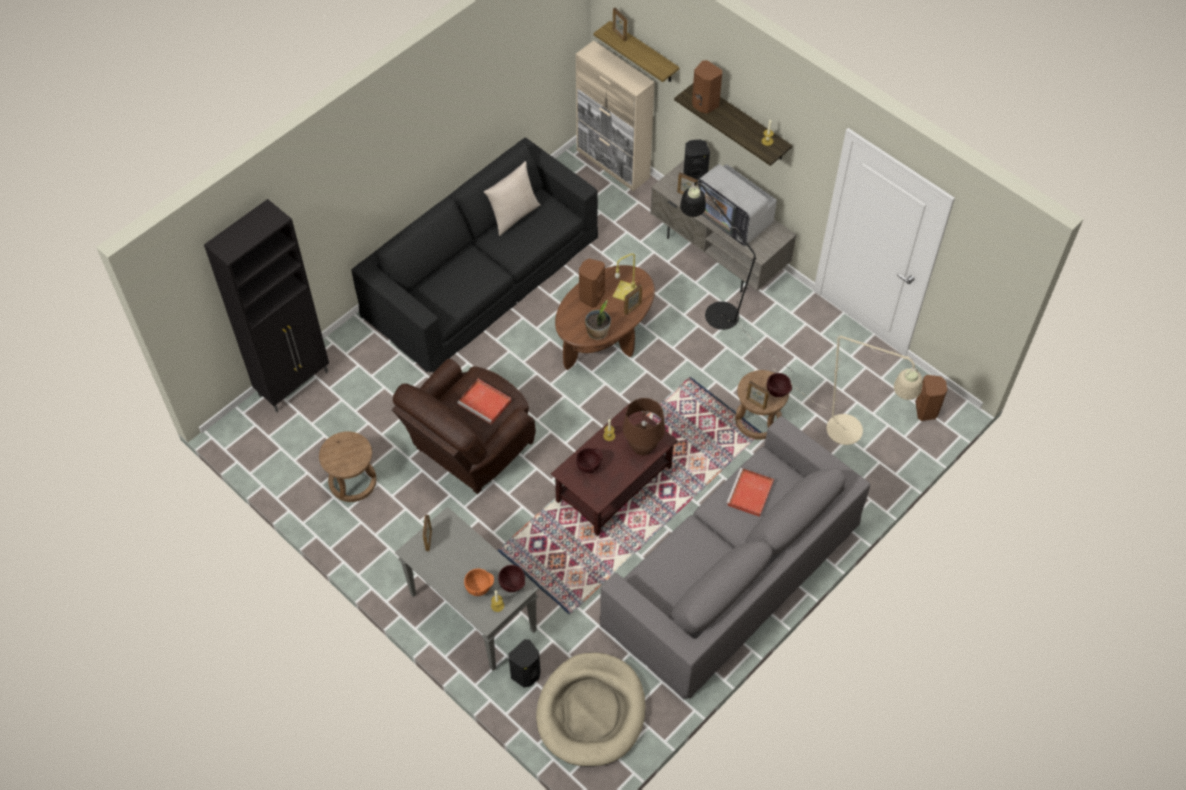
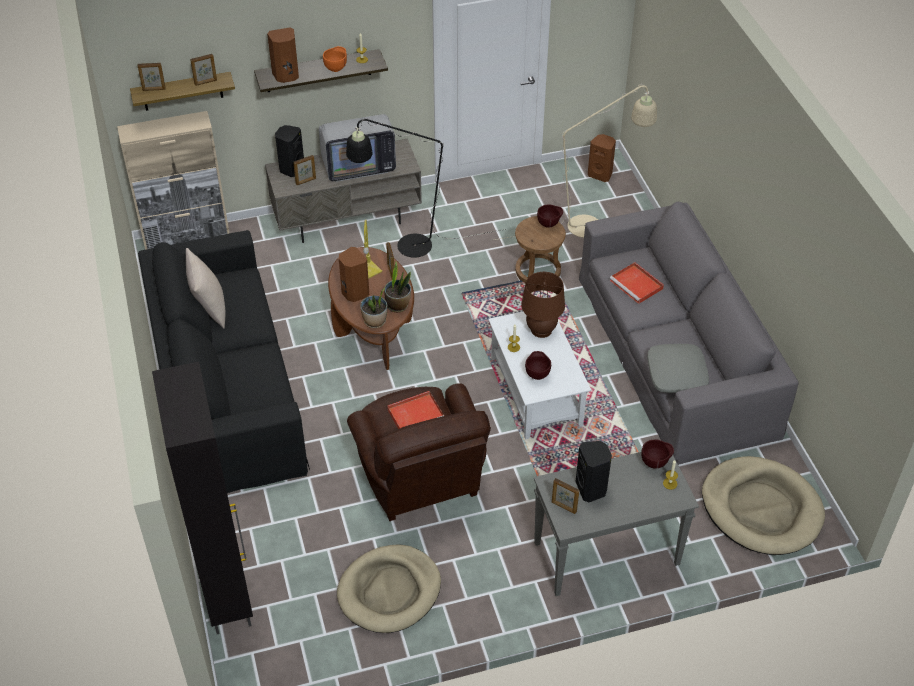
camera: 60 degrees left, 10 degrees down
brown stool [319,431,377,502] -> beige dog bed [337,544,441,633]
orange bowl [464,569,494,596] -> orange bowl moved to [323,46,347,72]
black speaker [509,639,541,687] -> black speaker moved to [575,441,612,502]
brown coffee table [551,403,678,536] -> white coffee table [488,312,591,439]
picture frame [746,381,769,410] -> picture frame moved to [190,54,217,86]
none -> potted plant [360,288,387,328]
none -> grey pillow [647,344,709,393]

